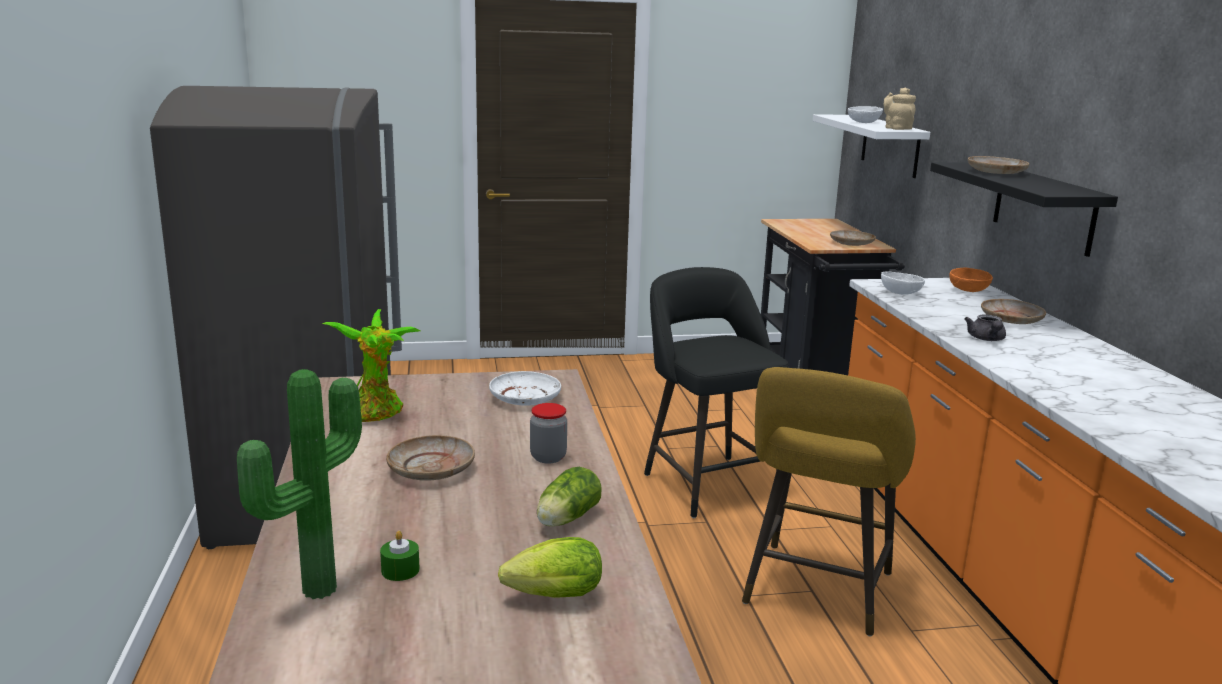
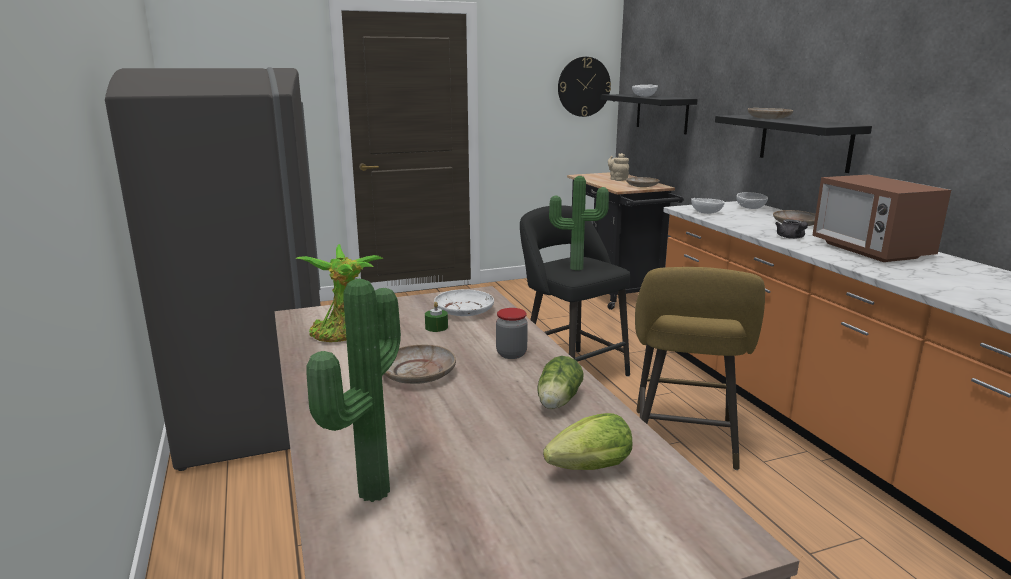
camera: 10 degrees left, 0 degrees up
green candle [380,531,420,581] -> green candle moved to [425,302,448,332]
white shelf [813,114,930,178] -> black shelf [601,94,698,134]
beige teapot [883,88,916,130] -> beige teapot moved to [608,153,629,181]
orange bowl [950,268,993,292] -> white bowl [737,192,768,209]
none -> potted plant [549,176,609,270]
none -> wall clock [558,57,611,117]
none -> microwave [812,175,951,262]

